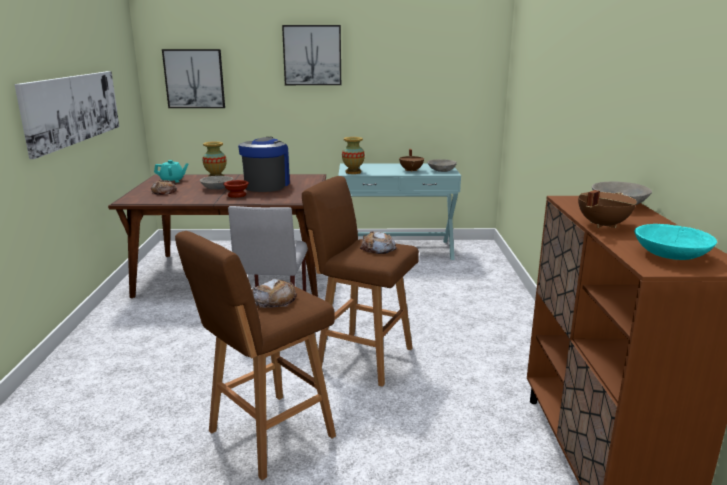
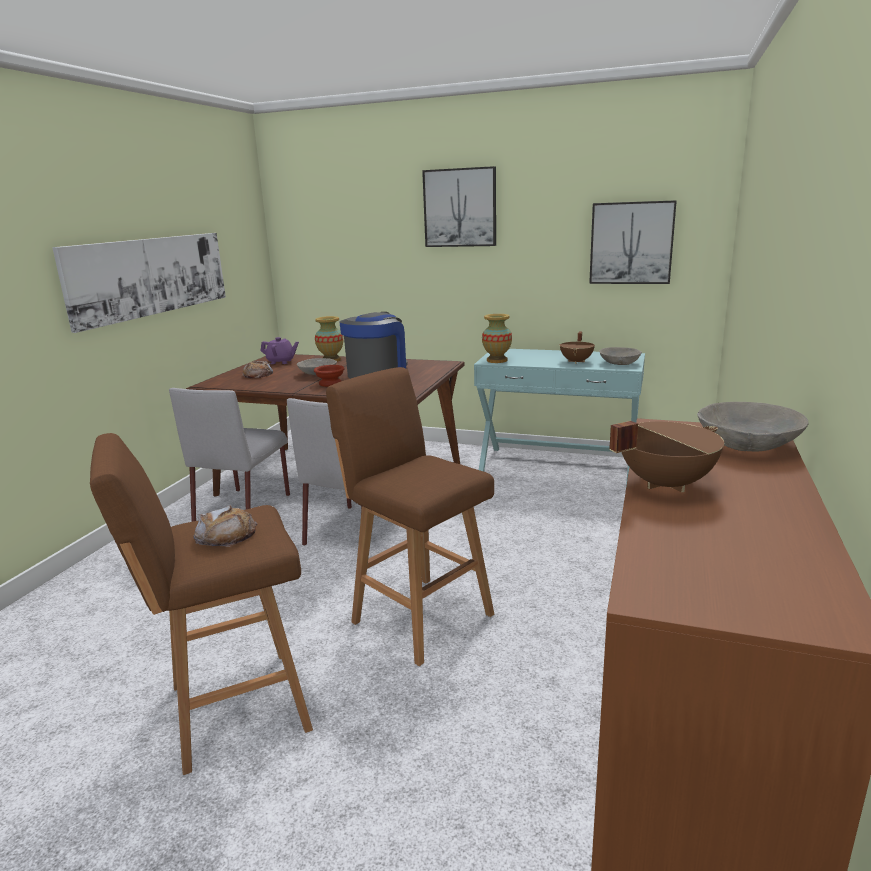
camera: 20 degrees right, 0 degrees up
turquoise teapot [154,160,188,183] -> purple teapot [260,337,299,364]
picture [162,49,225,108] -> picture moved to [589,200,677,284]
bread [360,232,397,254] -> none
turquoise bowl [634,224,717,260] -> none
none -> grey chair [169,388,290,522]

